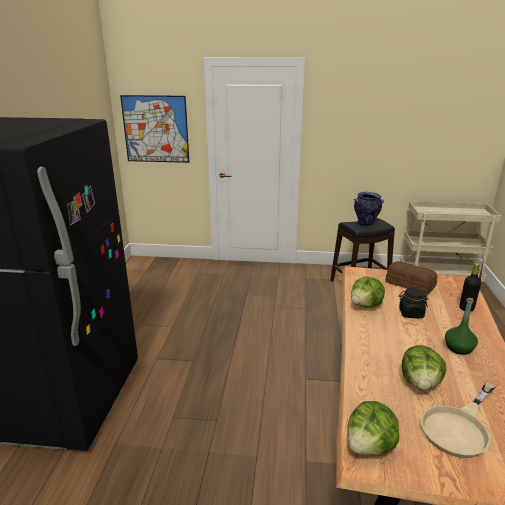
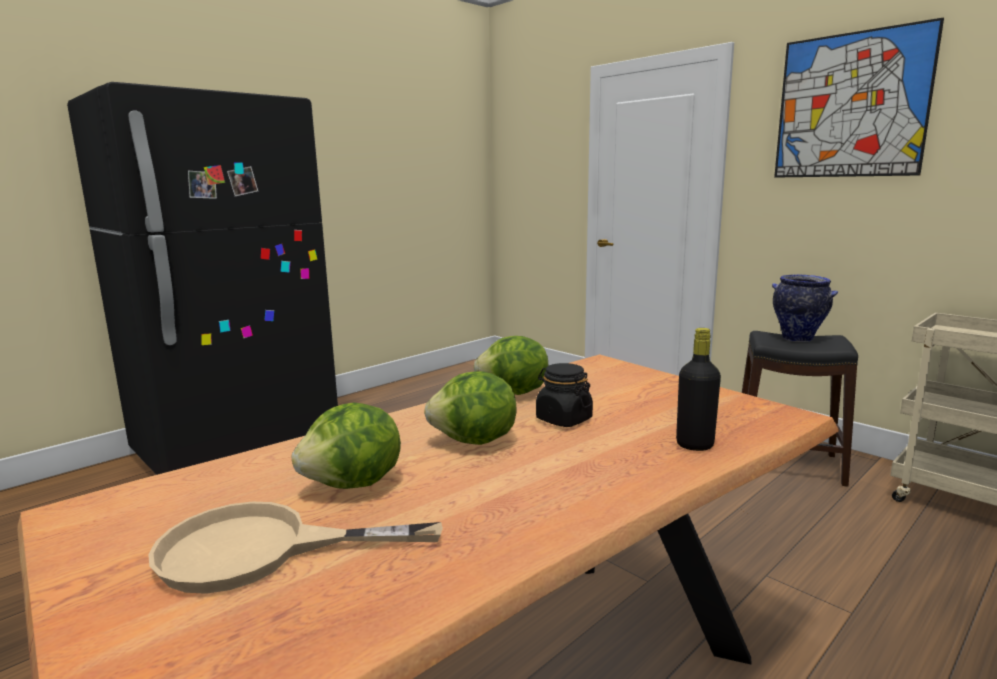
camera: 40 degrees right, 10 degrees down
picture [120,95,189,163] -> picture moved to [774,17,944,178]
lettuce [347,401,399,455] -> lettuce moved to [424,371,516,445]
bread [386,261,438,294] -> none
green bottle [445,298,478,355] -> none

